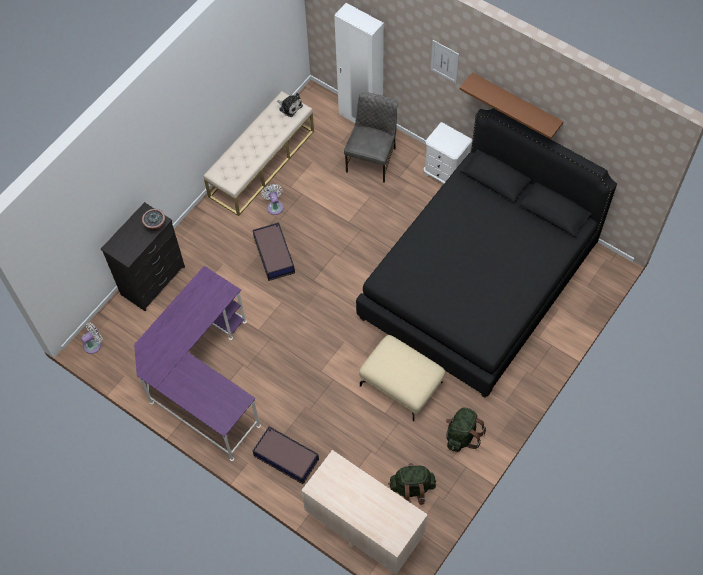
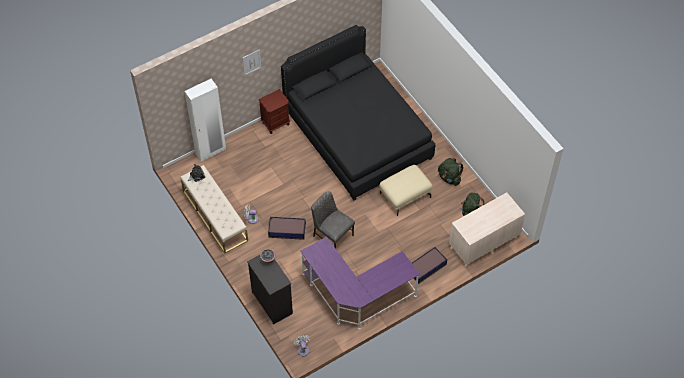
camera: 70 degrees left, 5 degrees down
grey chair [344,92,397,183] -> grey chair moved to [311,191,355,248]
white nightstand [423,122,472,183] -> brown nightstand [259,89,290,134]
brown shelf [459,72,564,139] -> none

